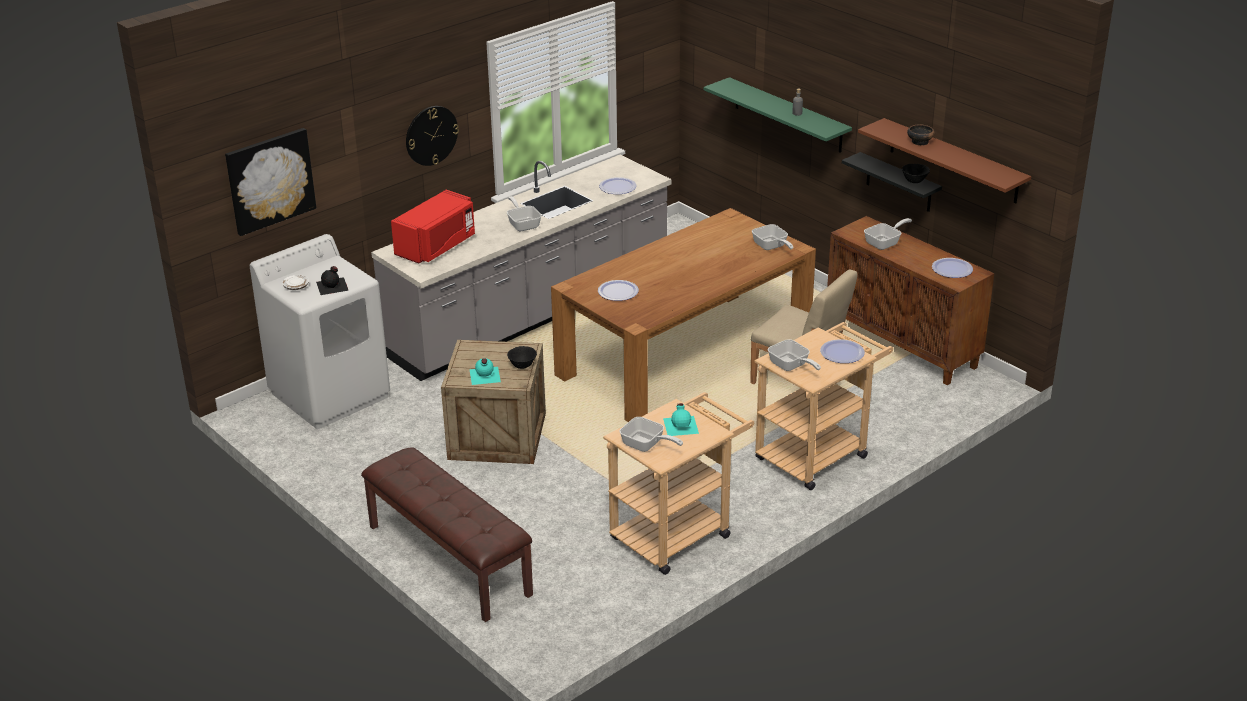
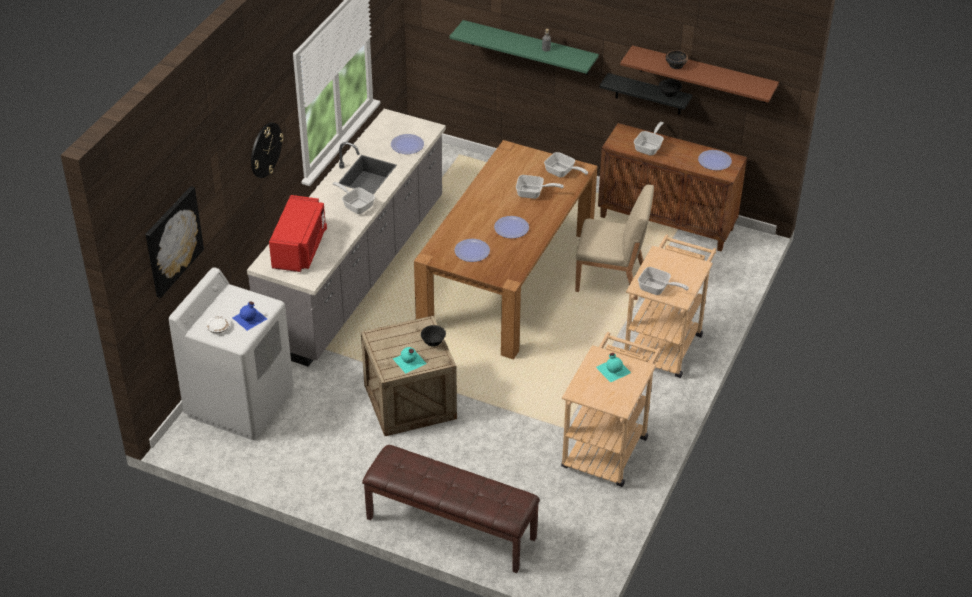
camera: 25 degrees left, 10 degrees up
black bottle [316,266,349,295] -> blue bottle [233,301,267,331]
frying pan [619,417,683,452] -> frying pan moved to [516,175,564,199]
plate [820,339,865,363] -> plate moved to [494,216,529,238]

